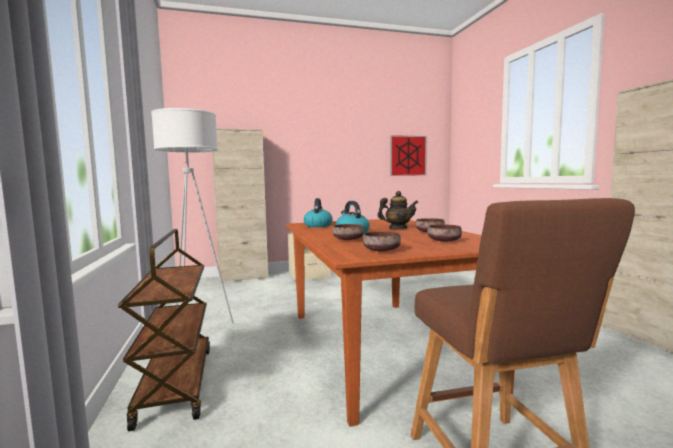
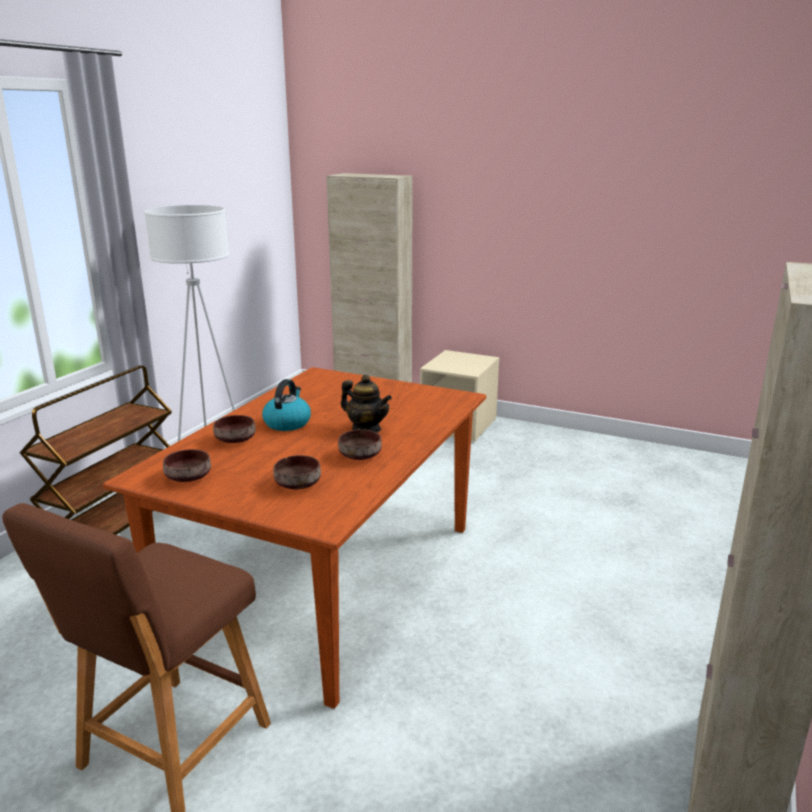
camera: 40 degrees right, 15 degrees up
kettle [304,198,333,227] -> none
picture [390,135,427,176] -> none

